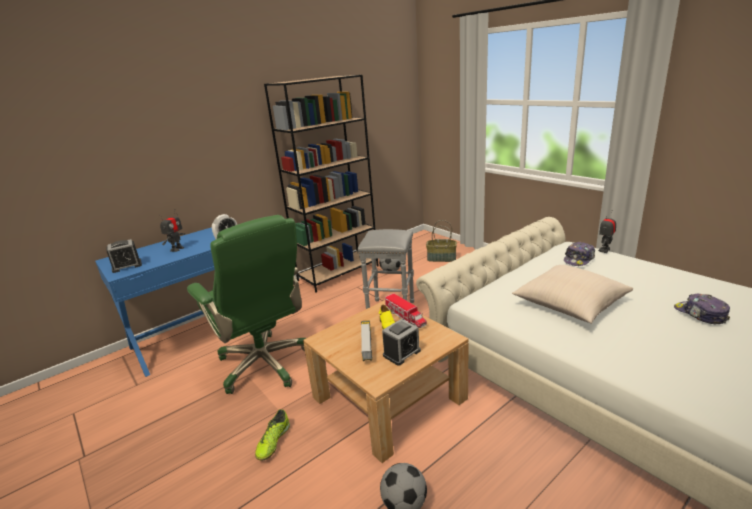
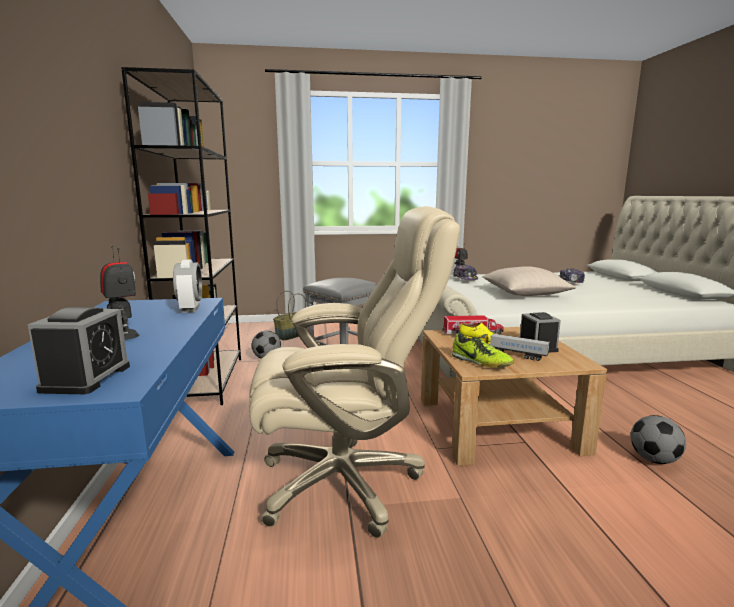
camera: 60 degrees left, 10 degrees down
green office chair [187,215,306,394] -> beige office chair [249,206,460,538]
shoe [255,409,290,461] -> shoe moved to [452,333,514,367]

